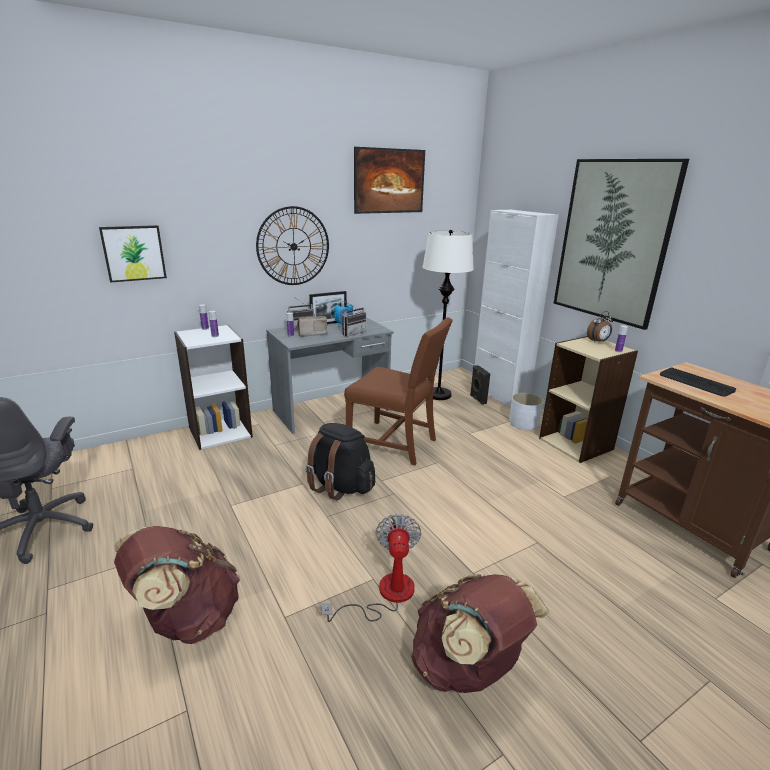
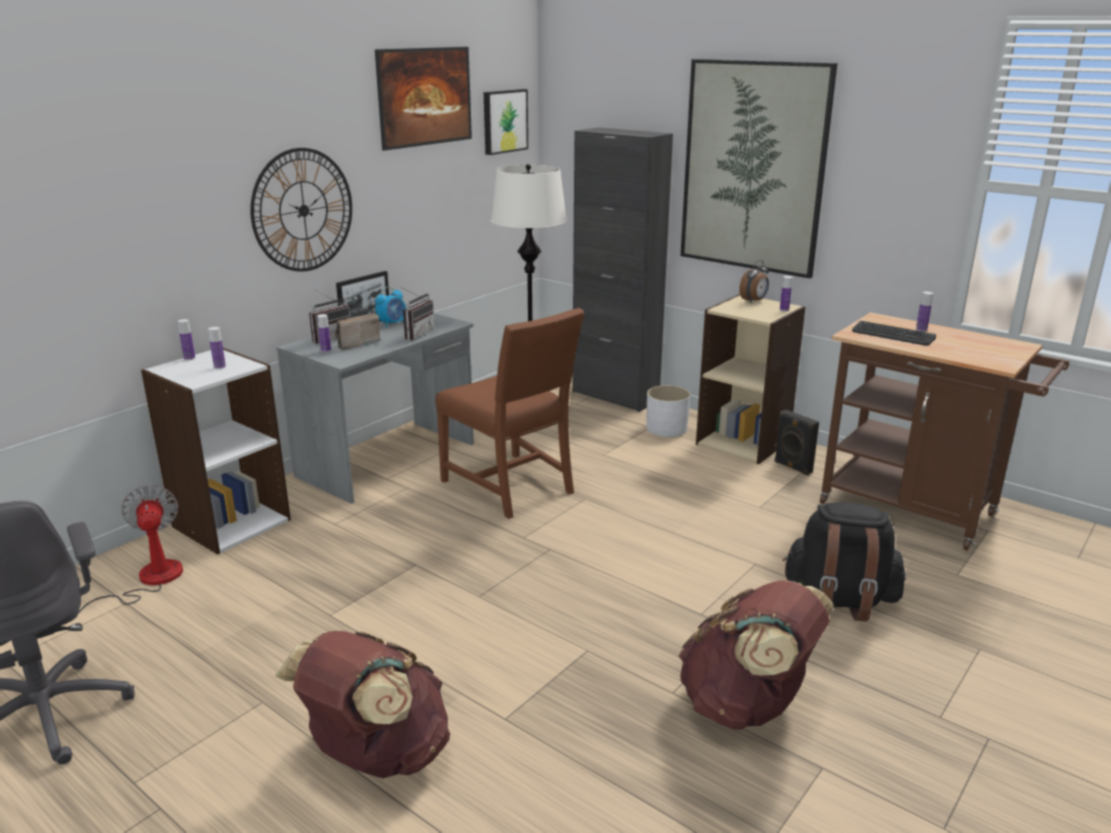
camera: 20 degrees left, 0 degrees up
picture [99,225,167,283] -> picture moved to [484,89,528,155]
black backpack [305,423,375,500] -> black backpack moved to [783,502,906,622]
fan [321,514,421,622] -> fan moved to [78,485,183,614]
brown chair [344,317,453,465] -> brown chair turned 45 degrees clockwise [435,308,585,519]
black speaker [470,365,490,405] -> black speaker moved to [774,410,819,476]
white cabinet [475,210,559,408] -> black cabinet [572,127,673,412]
none -> bottle [916,291,933,332]

